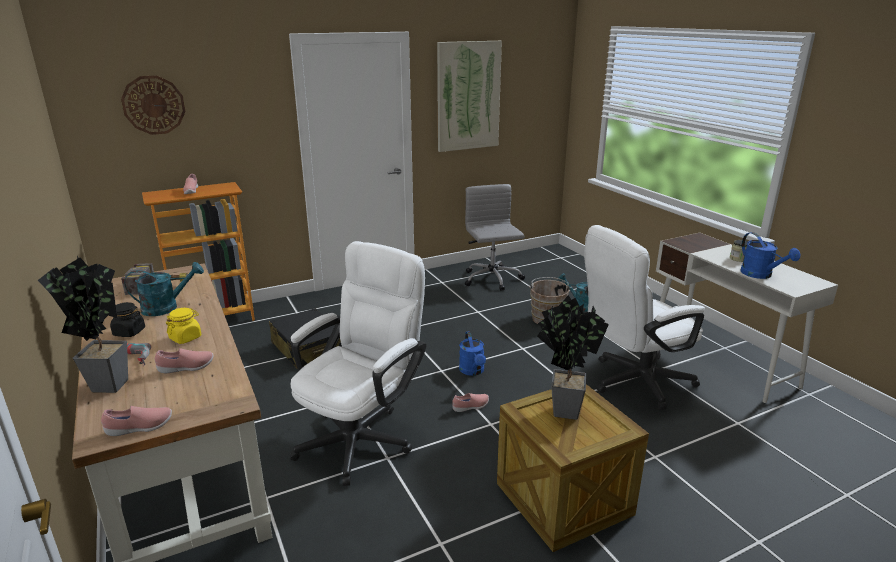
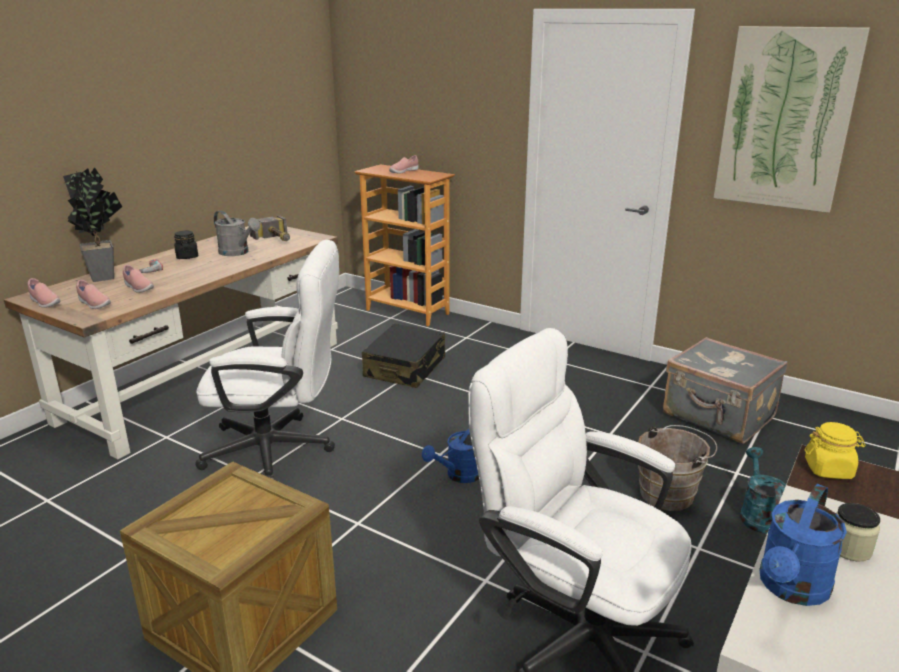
camera: 60 degrees right, 0 degrees up
wall clock [121,75,186,135] -> none
turquoise watering can [125,262,204,316] -> grey watering can [214,211,260,256]
yellow jar [166,308,201,344] -> yellow jar moved to [805,422,866,479]
pink shoe [452,393,489,412] -> pink shoe moved to [76,280,111,309]
grey office chair [465,184,525,291] -> grey suitcase [663,337,788,444]
potted plant [537,295,609,420] -> none

